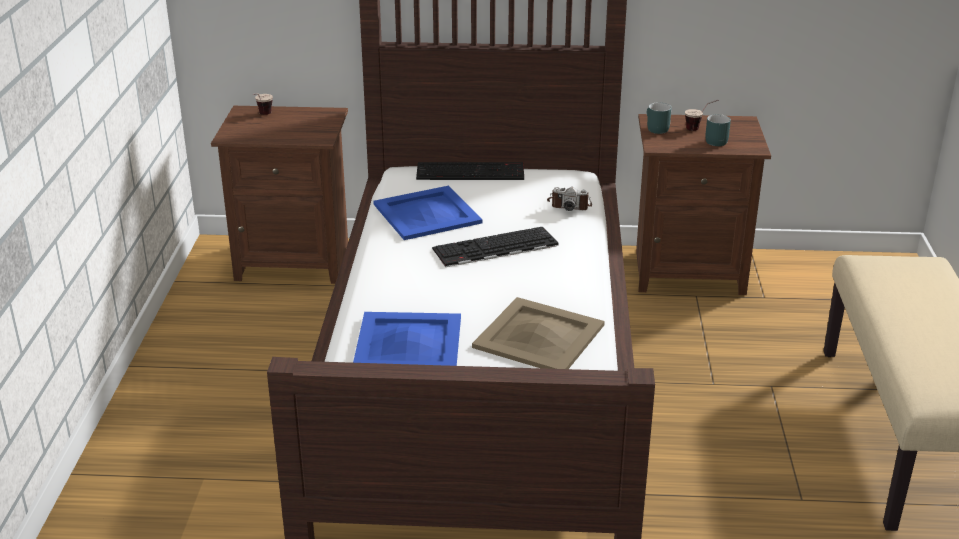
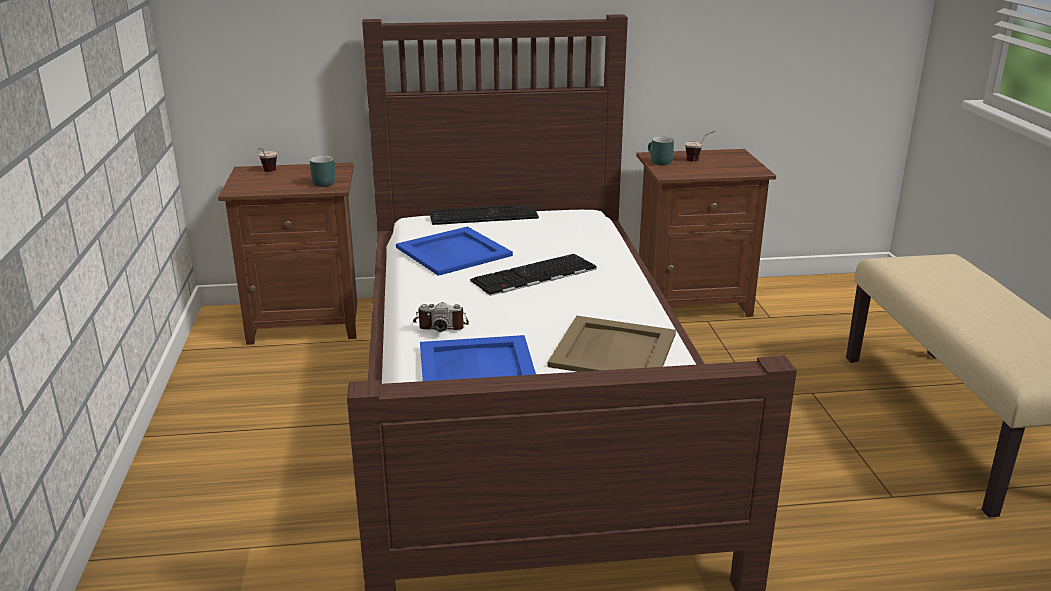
camera: 10 degrees left, 5 degrees down
camera [547,187,592,211] -> camera moved to [413,302,469,332]
turquoise mug [706,114,731,146] -> turquoise mug moved to [310,156,335,187]

